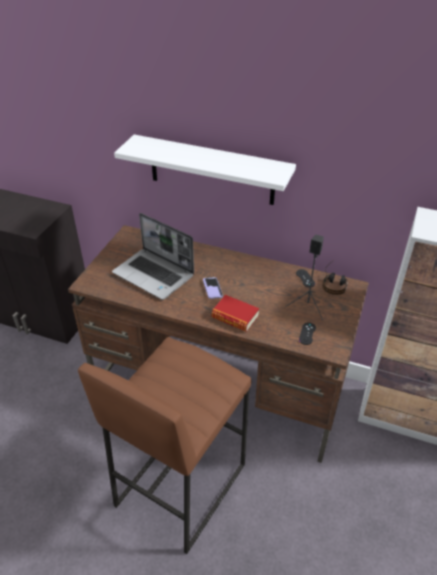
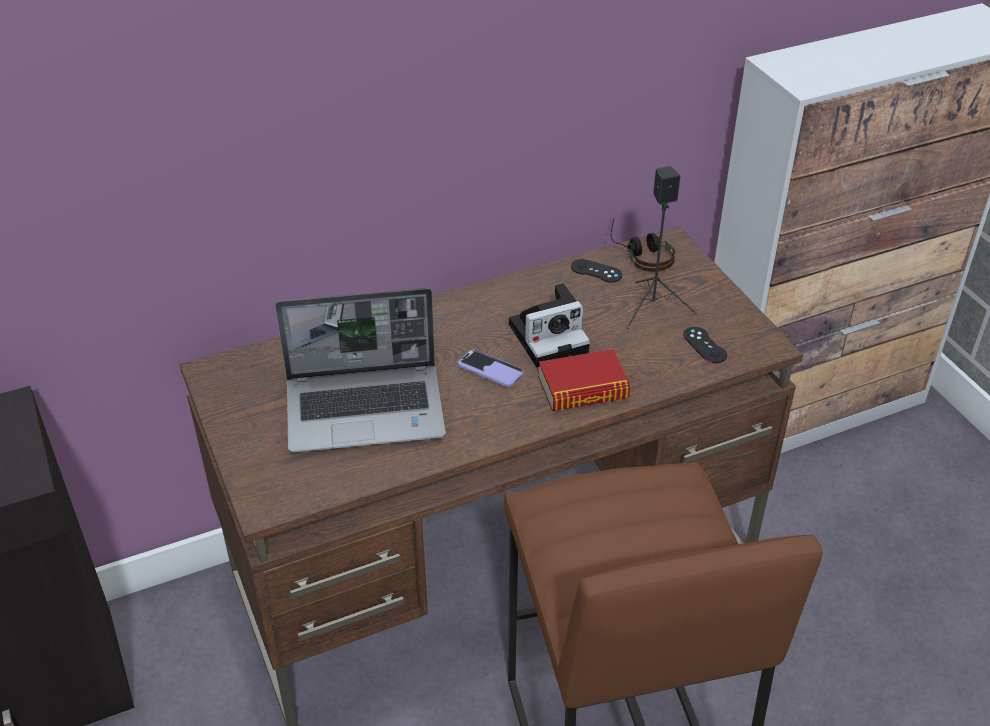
camera: 45 degrees left, 0 degrees up
white shelf [114,135,296,205] -> none
none -> camera [509,283,590,367]

